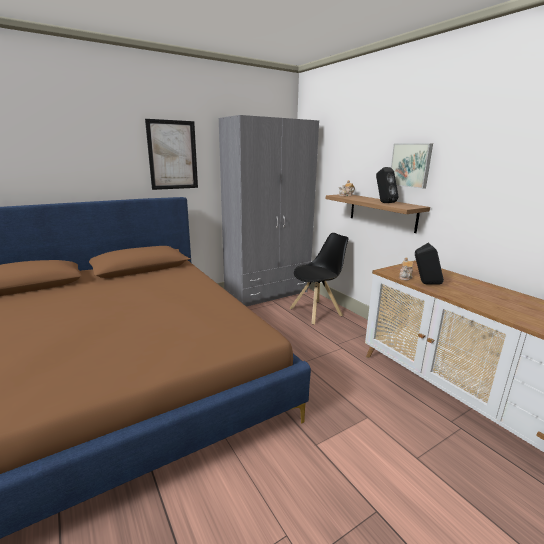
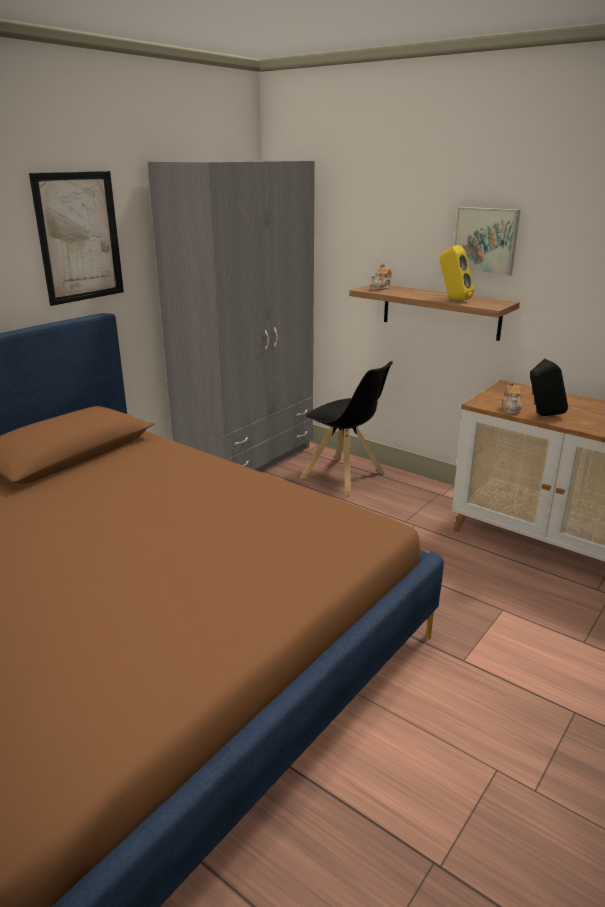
camera: 20 degrees left, 5 degrees up
black chair [289,233,349,324] -> black chair turned 90 degrees clockwise [300,361,393,496]
black speaker [376,167,399,203] -> yellow speaker [439,245,474,300]

